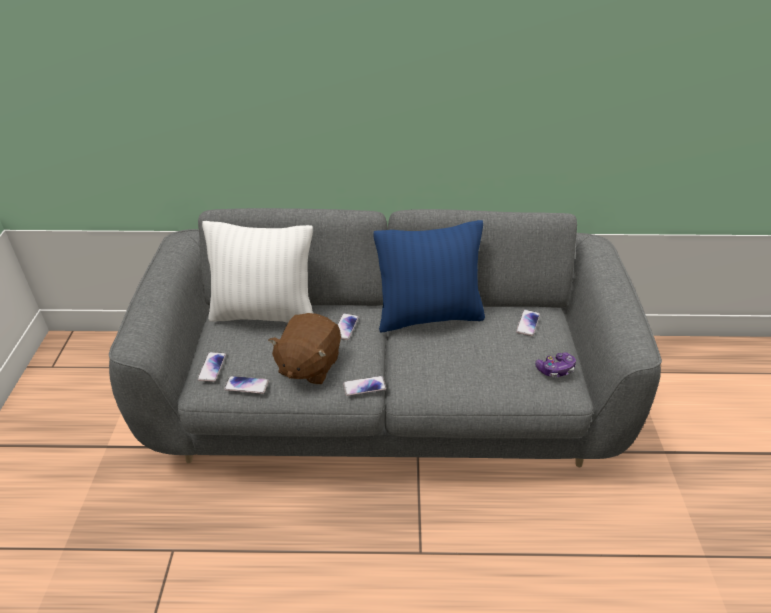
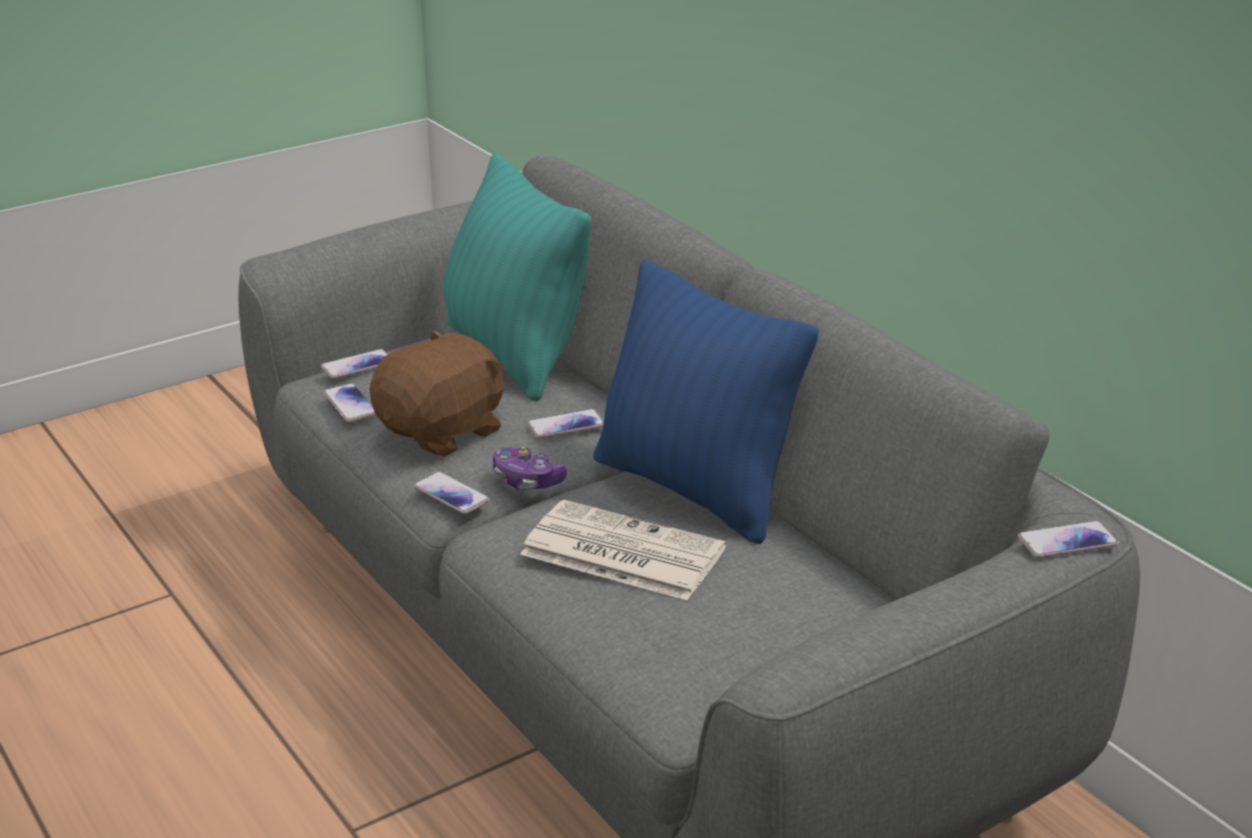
camera: 55 degrees right, 10 degrees down
white pillow [202,221,313,323] -> turquoise pillow [444,153,591,401]
brown plush toy [268,313,341,385] -> brown plush toy turned 150 degrees clockwise [369,330,505,457]
phone [516,309,540,336] -> phone moved to [1018,521,1119,558]
game controller [535,352,576,378] -> game controller moved to [493,447,567,490]
none -> newspaper [520,500,726,601]

